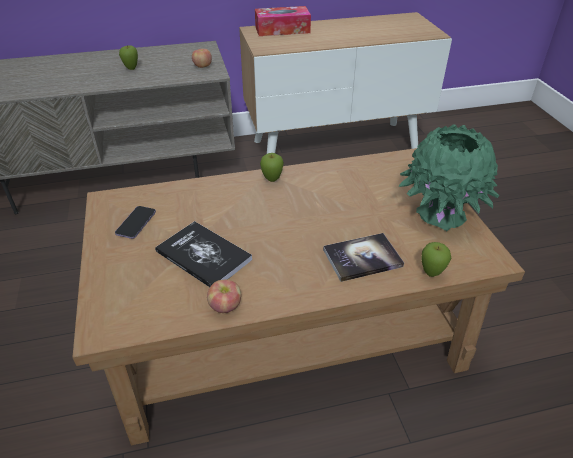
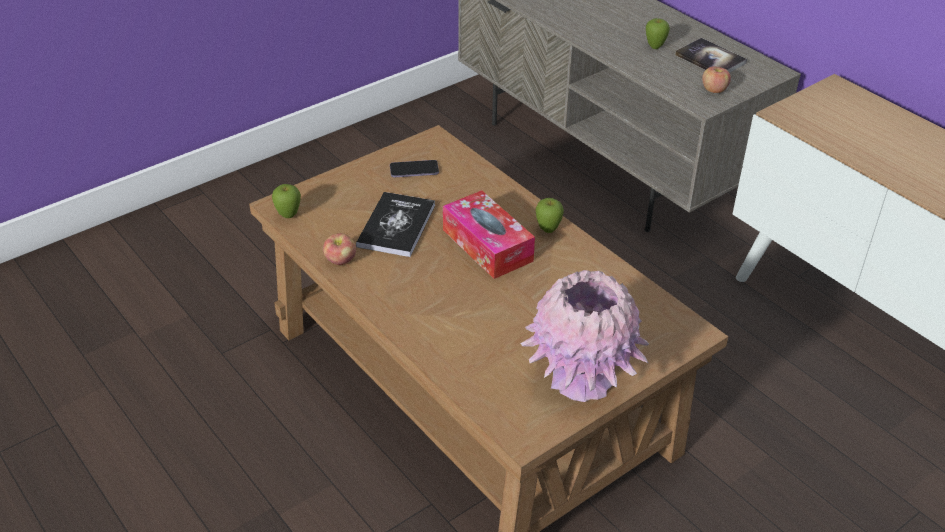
camera: 65 degrees right, 0 degrees up
tissue box [255,6,311,36] -> tissue box moved to [443,191,535,279]
book [323,233,404,282] -> book moved to [675,38,747,73]
green vase [399,124,499,231] -> pink vase [521,270,649,402]
apple [421,242,451,277] -> apple moved to [272,184,301,218]

